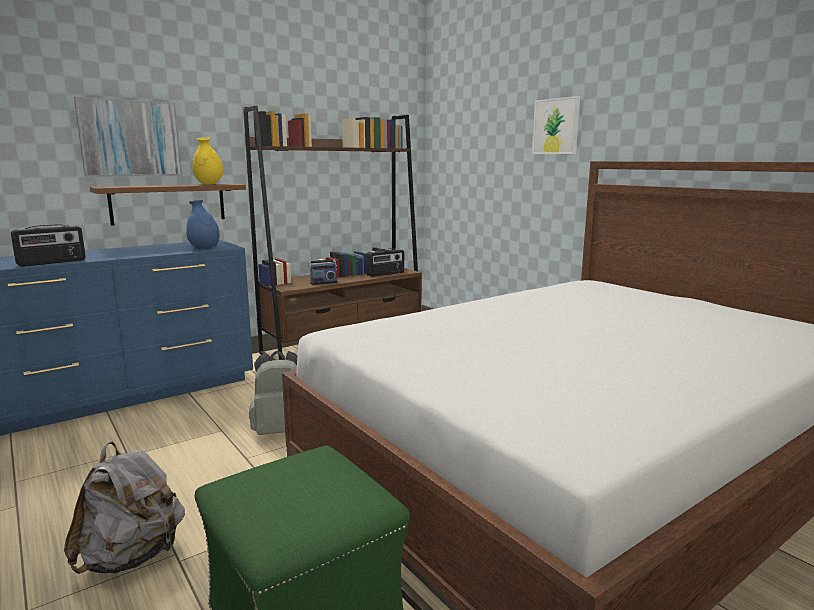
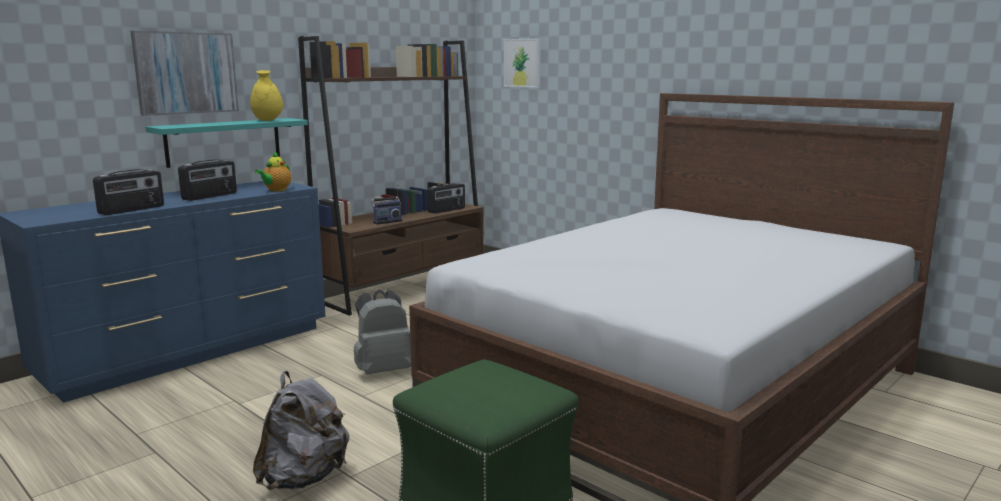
camera: 10 degrees left, 0 degrees up
brown shelf [89,184,246,226] -> turquoise shelf [146,118,308,168]
blue vase [186,200,220,249] -> teapot [255,151,291,191]
picture [532,96,580,154] -> picture moved to [504,38,541,88]
none -> radio [178,159,237,201]

